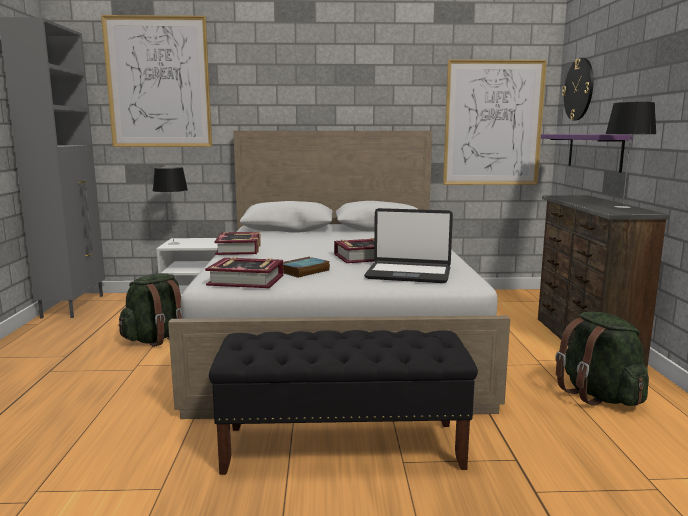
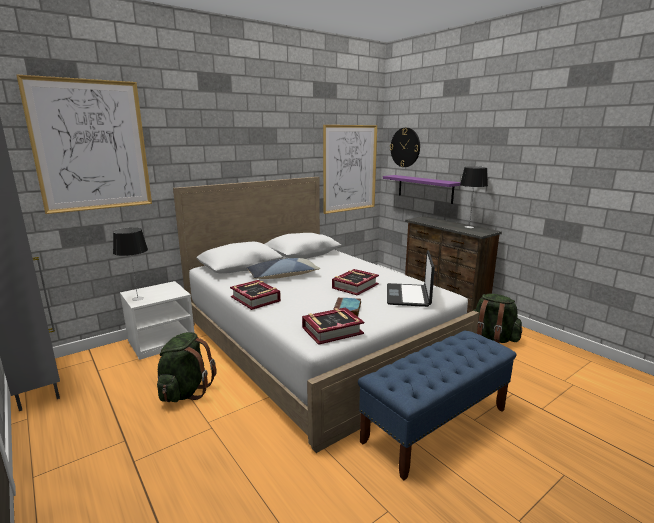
camera: 35 degrees left, 5 degrees up
black bench [209,330,478,475] -> blue bench [358,331,516,480]
laptop [364,208,453,283] -> laptop turned 120 degrees clockwise [387,250,435,307]
none -> pillow [246,258,320,279]

